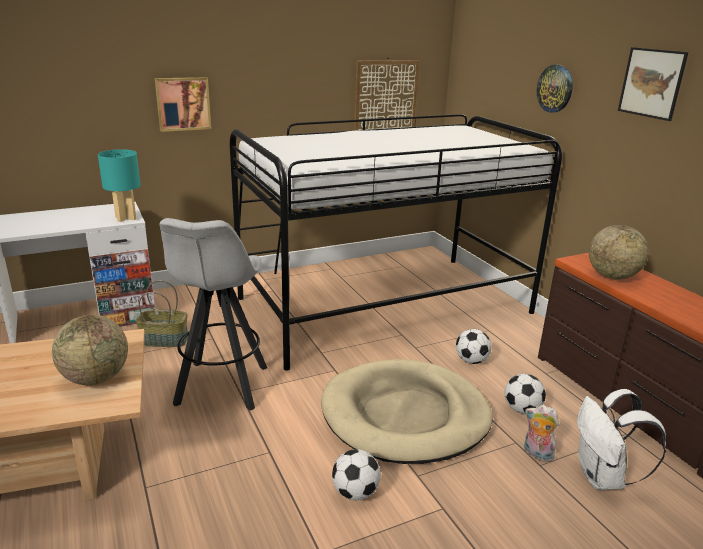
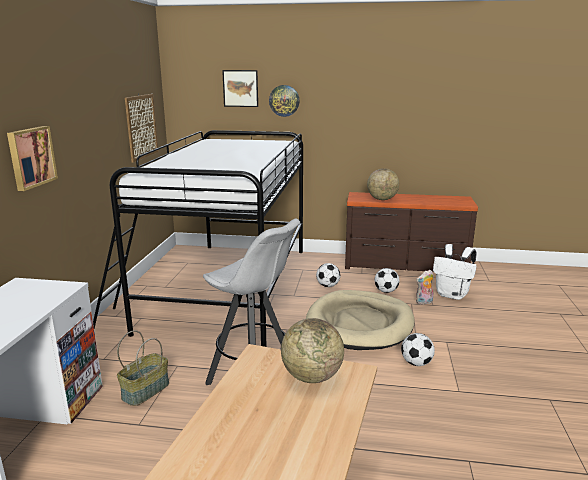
camera: 55 degrees left, 5 degrees down
turquoise table lamp [98,149,141,222] -> none
picture [618,47,689,121] -> picture moved to [222,70,258,107]

